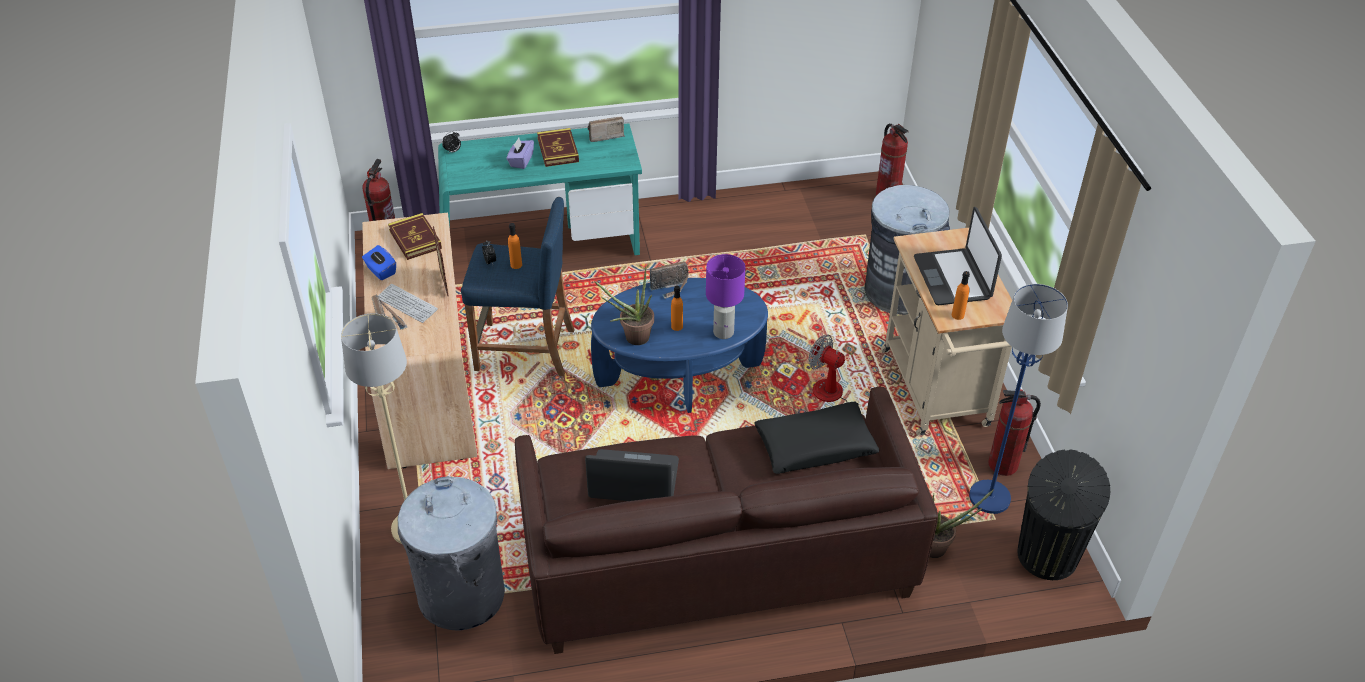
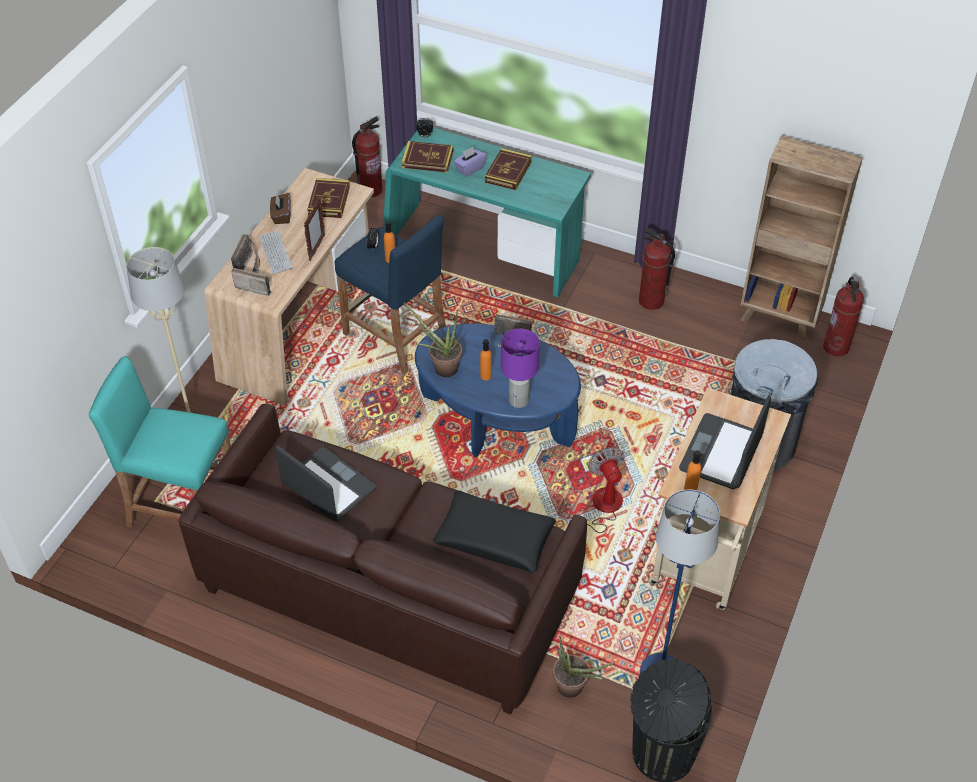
camera: 35 degrees right, 5 degrees up
blue tissue box [362,245,396,280] -> brown tissue box [270,193,291,224]
grey trash can [398,476,505,630] -> turquoise stool [89,356,231,528]
radio [588,116,625,142] -> radio moved to [232,268,272,296]
fire extinguisher [988,389,1041,476] -> fire extinguisher moved to [639,228,675,310]
none -> book [401,141,453,173]
none -> brown bookcase [741,135,863,341]

